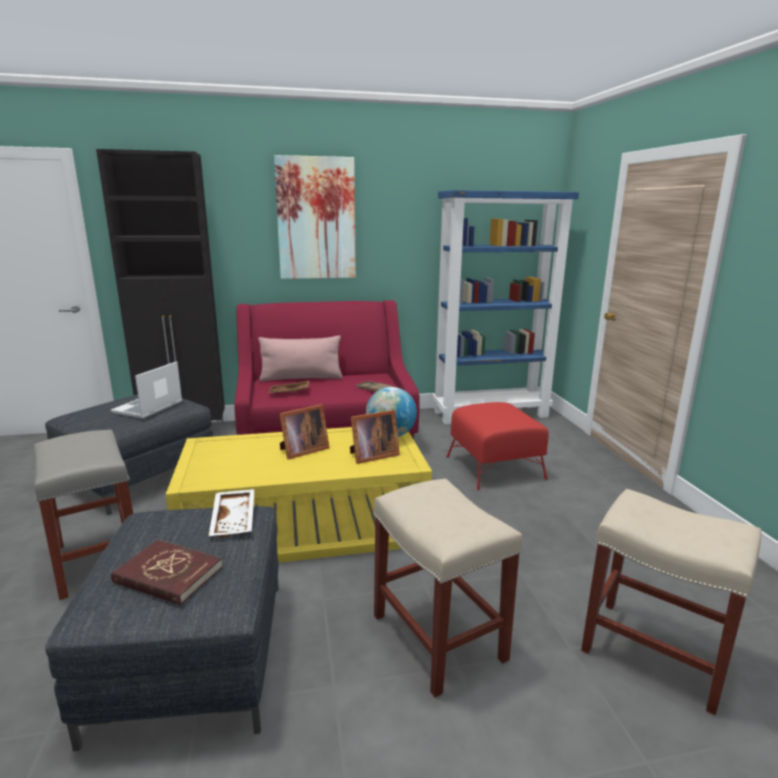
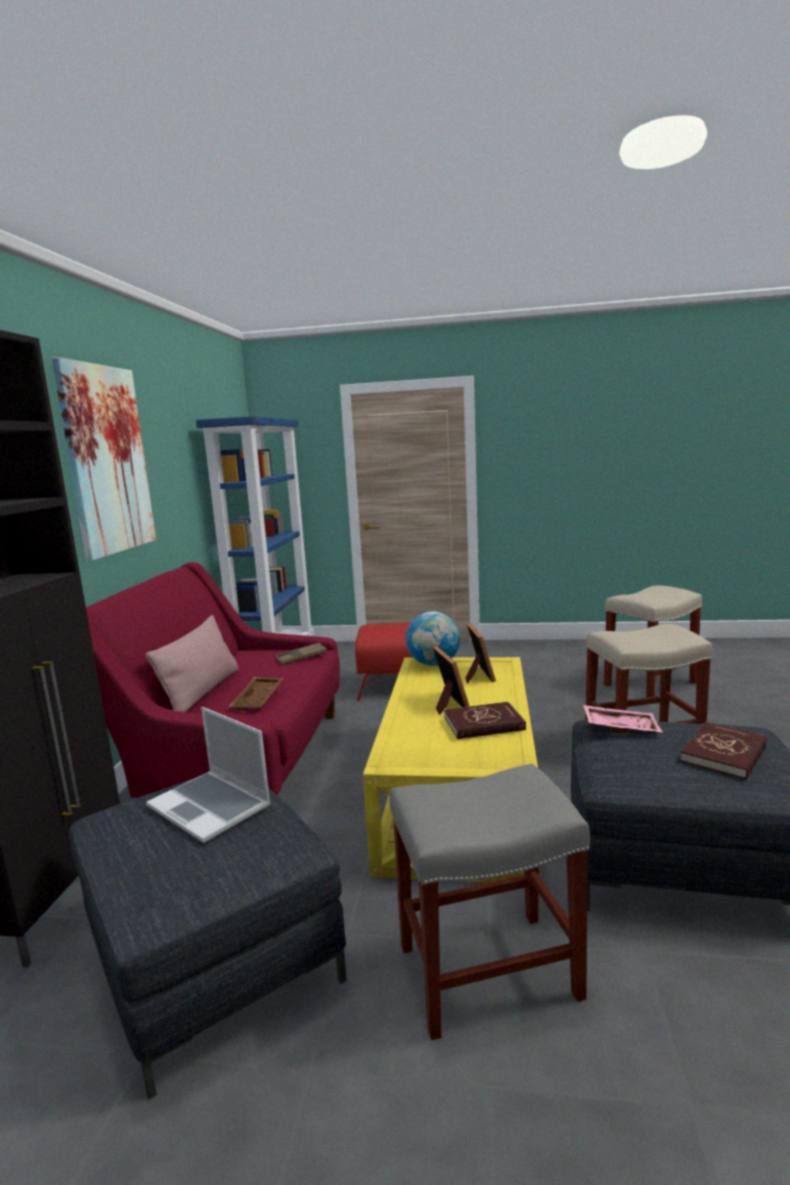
camera: 70 degrees left, 5 degrees down
white tray [209,489,255,537] -> pink tray [583,705,663,733]
none -> red book [444,702,526,739]

